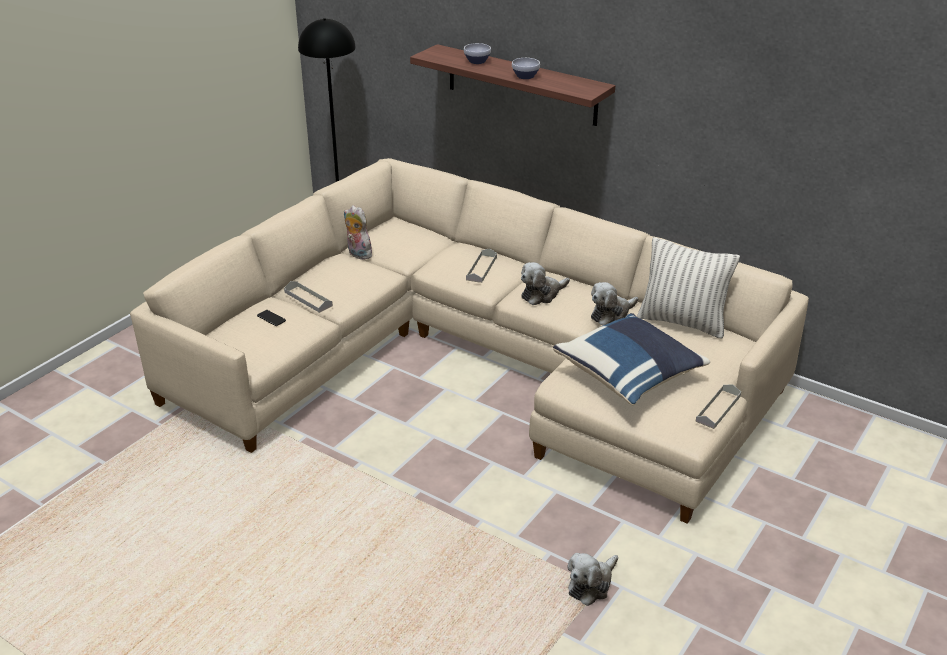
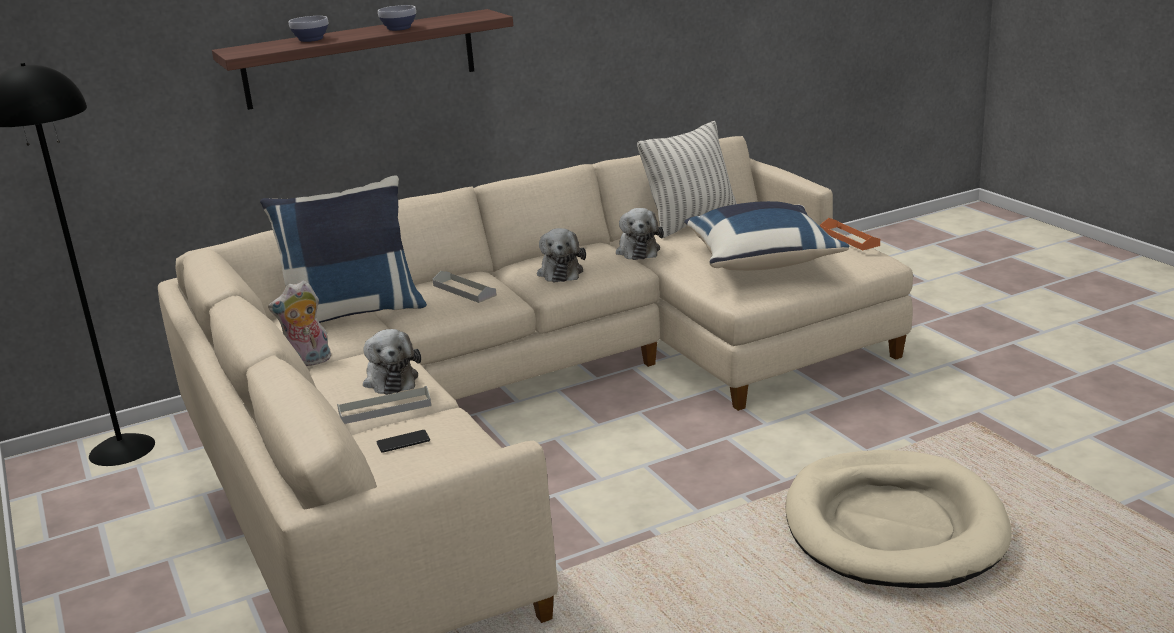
camera: 60 degrees left, 10 degrees down
plush toy [567,553,618,606] -> plush toy moved to [363,329,421,395]
grey tray [695,384,741,429] -> orange tray [820,218,880,251]
none -> blue pillow [260,175,427,323]
none -> beige dog bed [786,450,1012,588]

